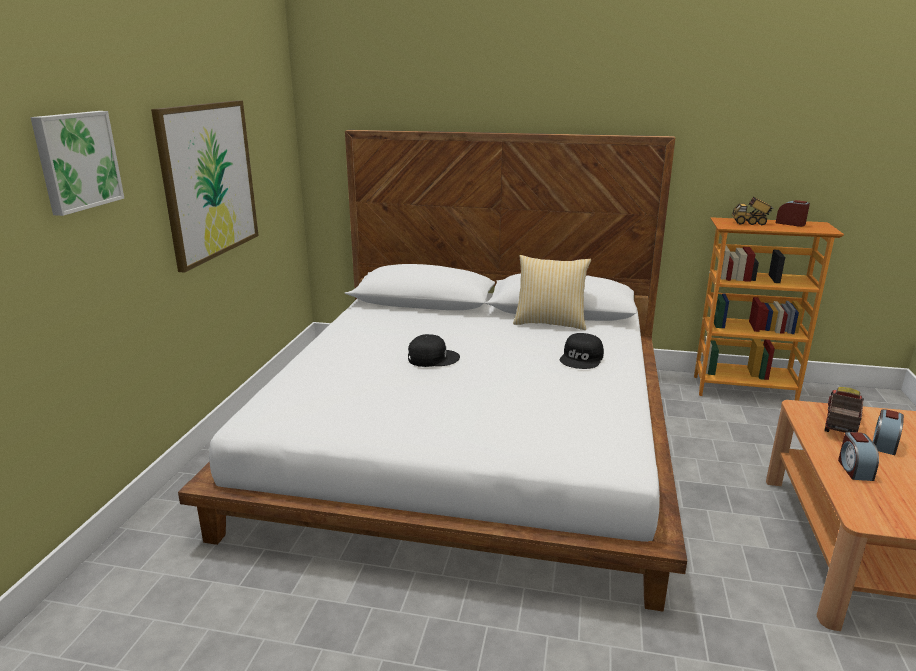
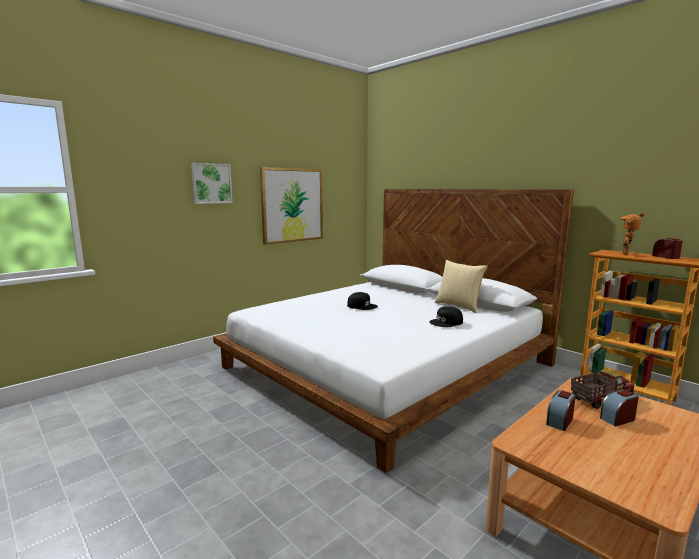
camera: 35 degrees right, 10 degrees down
toy truck [732,197,773,225] -> toy robot [620,213,644,255]

